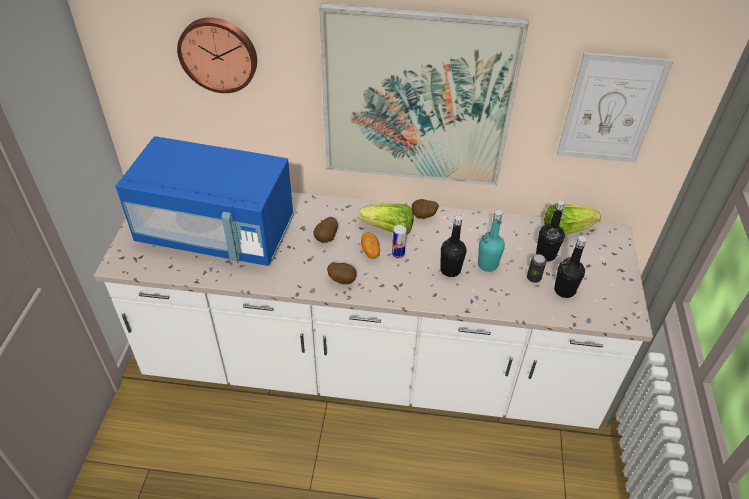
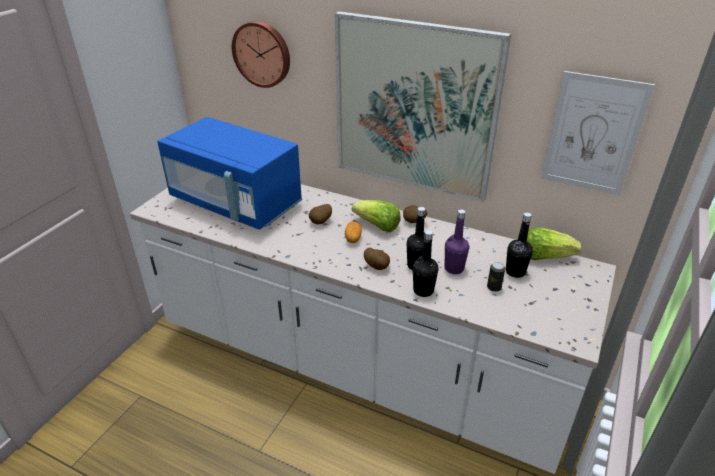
camera: 20 degrees right, 10 degrees down
potato [327,262,357,284] -> potato moved to [364,248,390,270]
can [392,225,407,258] -> none
turquoise bottle [478,210,505,272] -> purple bottle [445,209,469,274]
black bottle [554,236,587,298] -> black bottle moved to [413,230,438,297]

